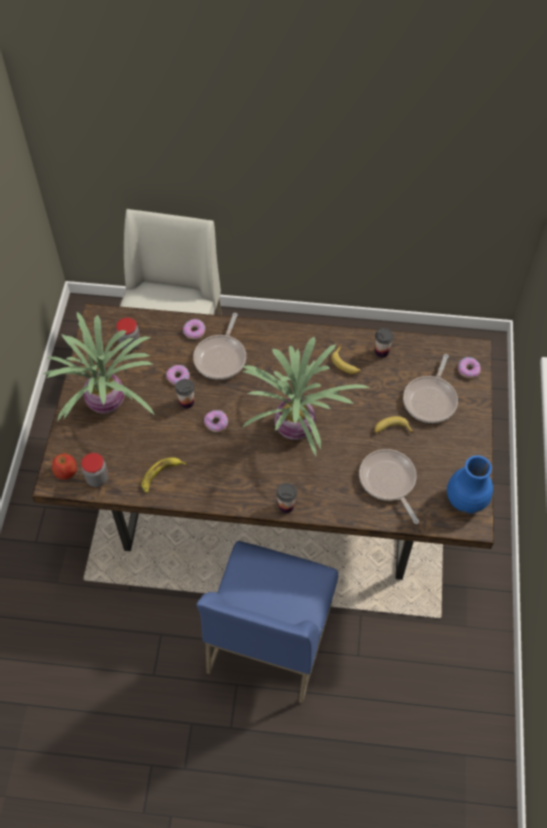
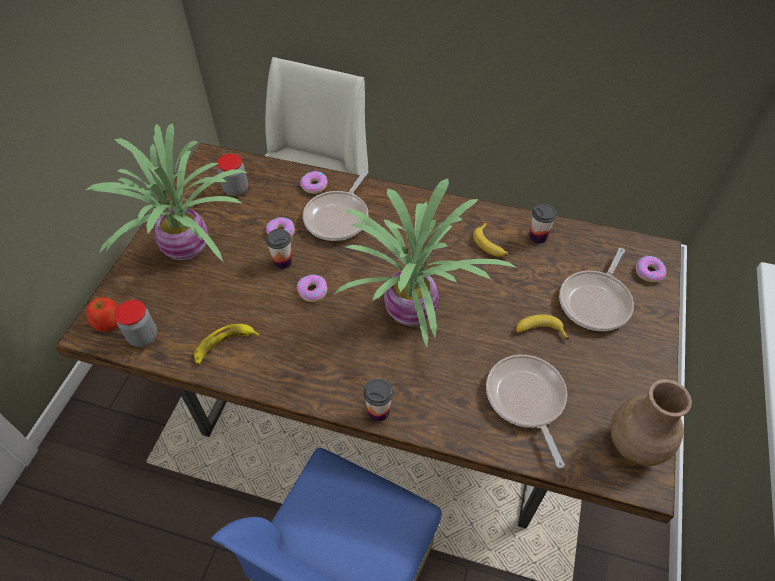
camera: 10 degrees right, 5 degrees down
blue vase [447,455,493,513] -> brown vase [610,379,692,466]

